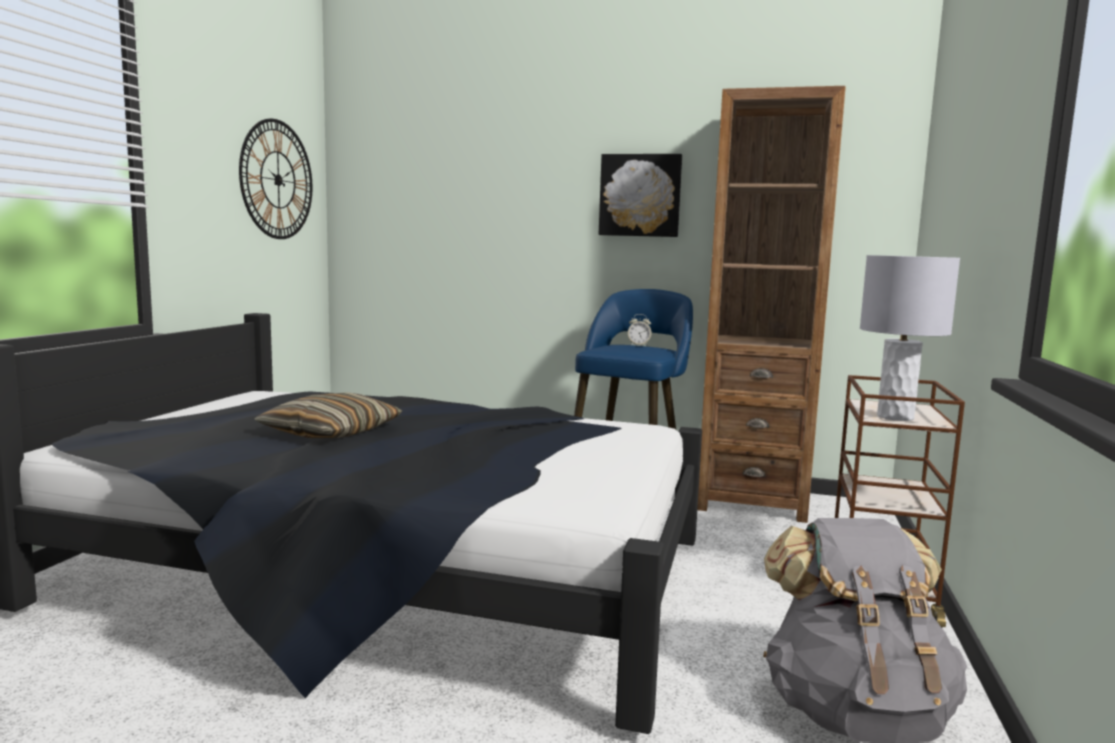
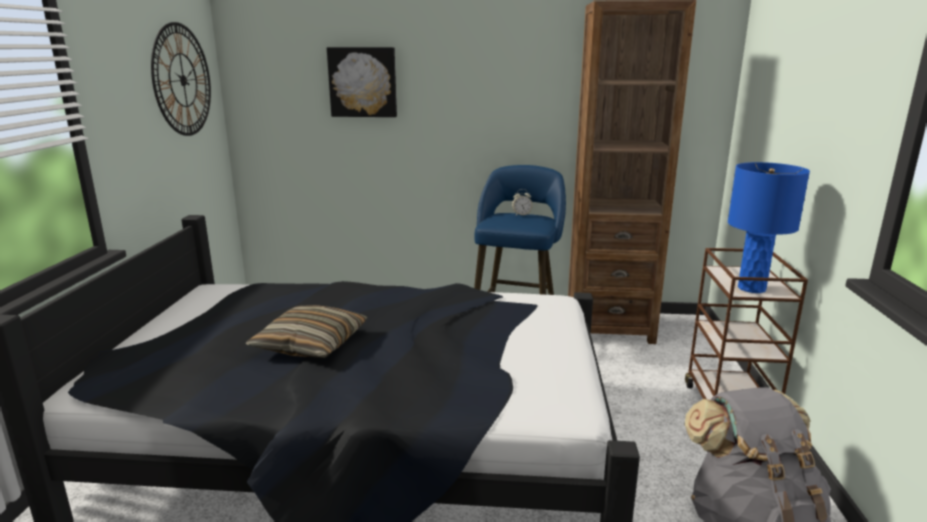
camera: 10 degrees left, 10 degrees up
picture [599,154,682,237] -> picture moved to [327,47,397,117]
grey table lamp [860,255,960,421] -> blue table lamp [728,162,810,293]

